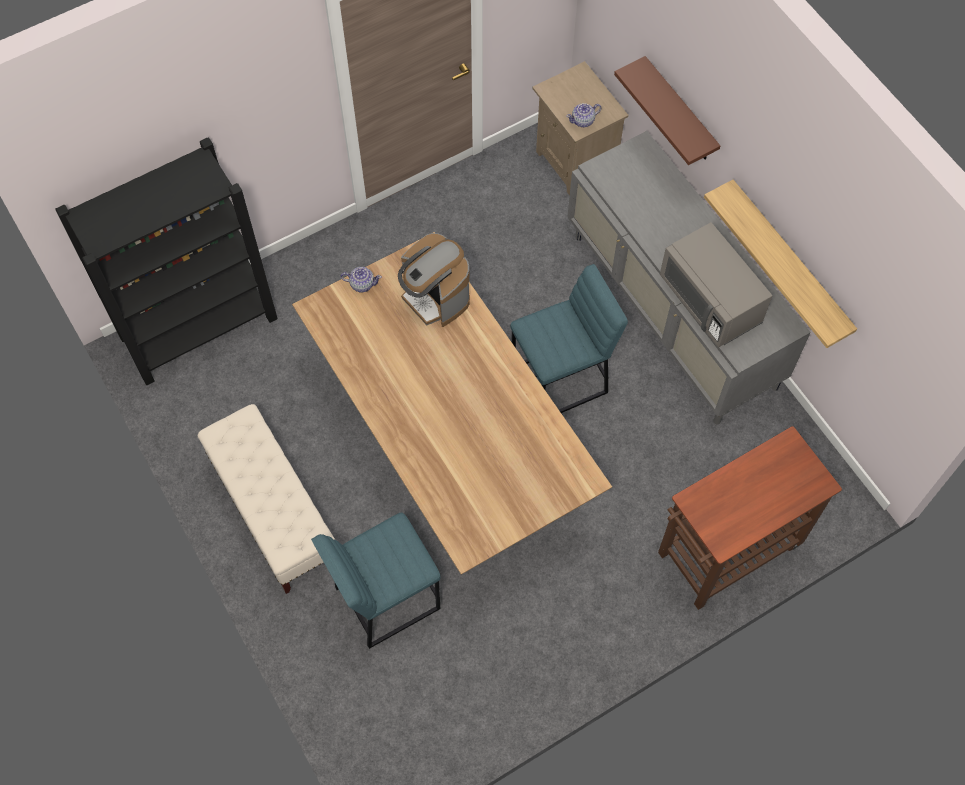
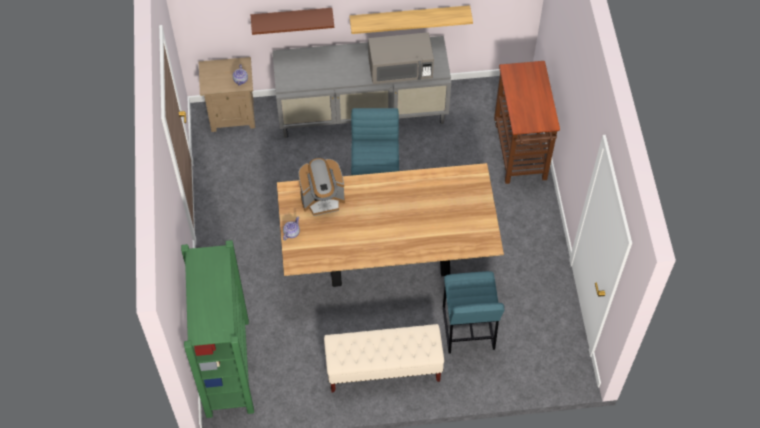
camera: 65 degrees left, 5 degrees down
black bookcase [55,137,278,385] -> green bookcase [181,240,254,418]

